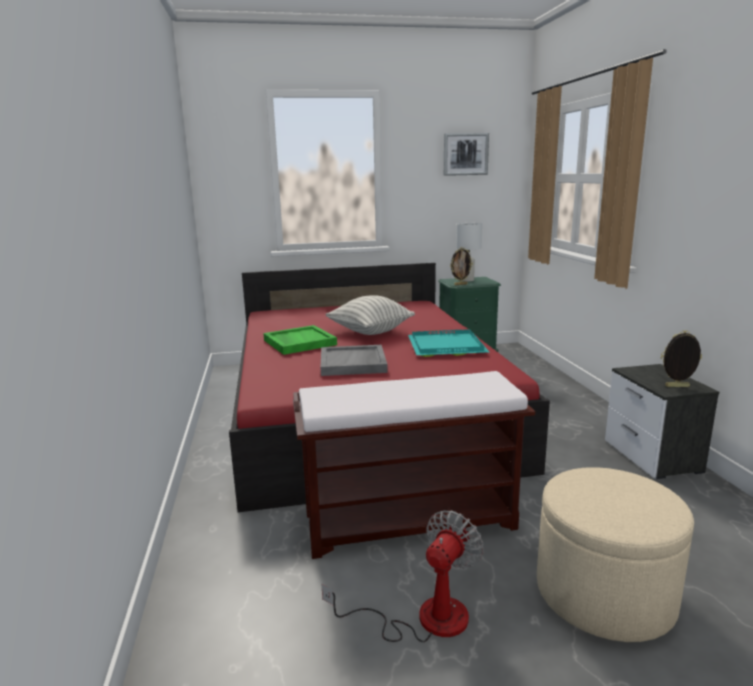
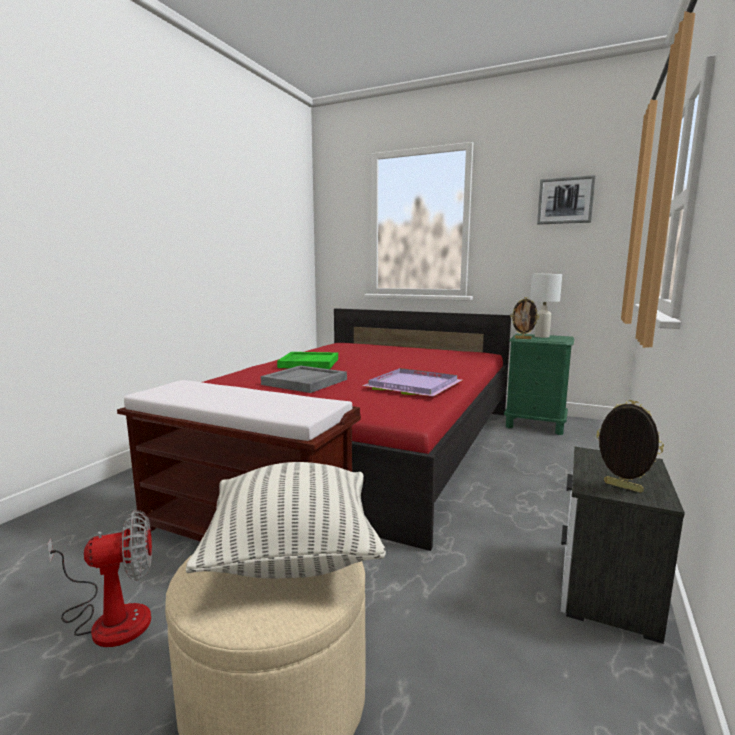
camera: 35 degrees right, 5 degrees down
pillow [325,295,415,335] -> pillow moved to [186,462,386,578]
turquoise tray [408,329,489,357] -> purple tray [362,368,462,396]

